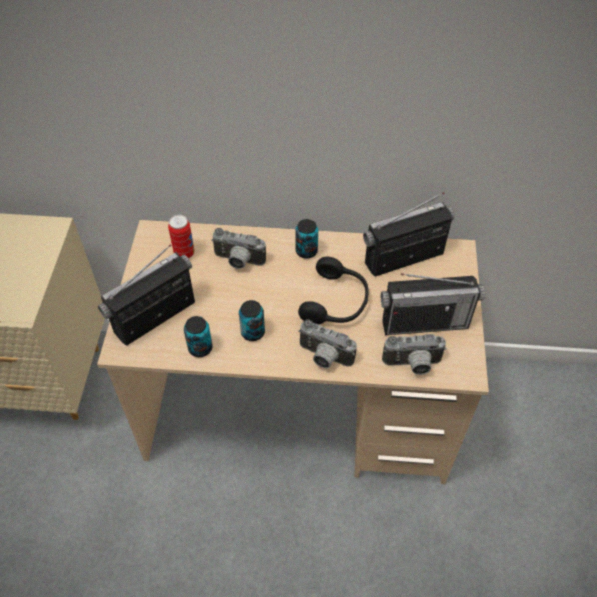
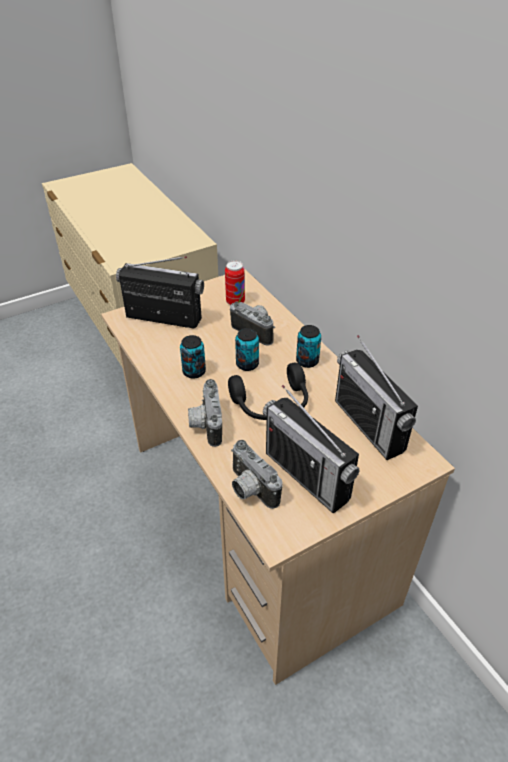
camera: 55 degrees right, 10 degrees down
can [184,316,212,357] -> can moved to [235,328,259,371]
camera [211,228,266,269] -> camera turned 150 degrees clockwise [230,301,275,345]
radio [363,192,454,277] -> radio turned 150 degrees counterclockwise [335,335,418,460]

